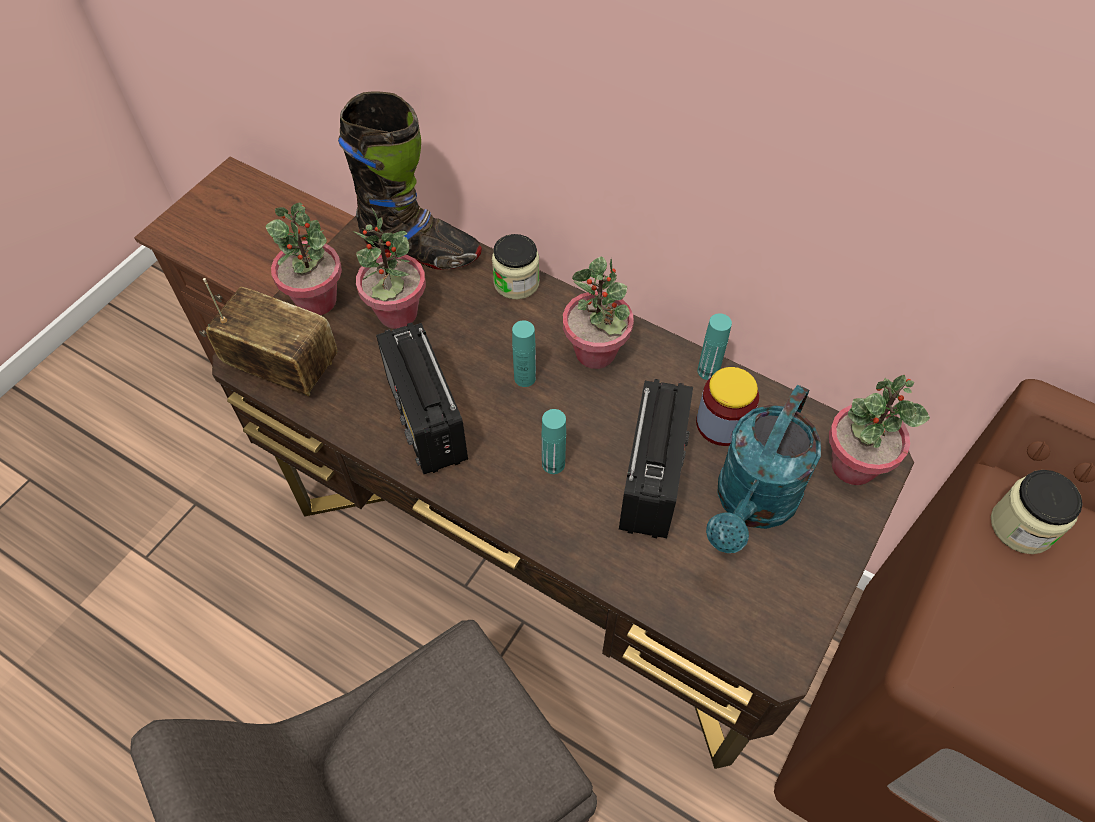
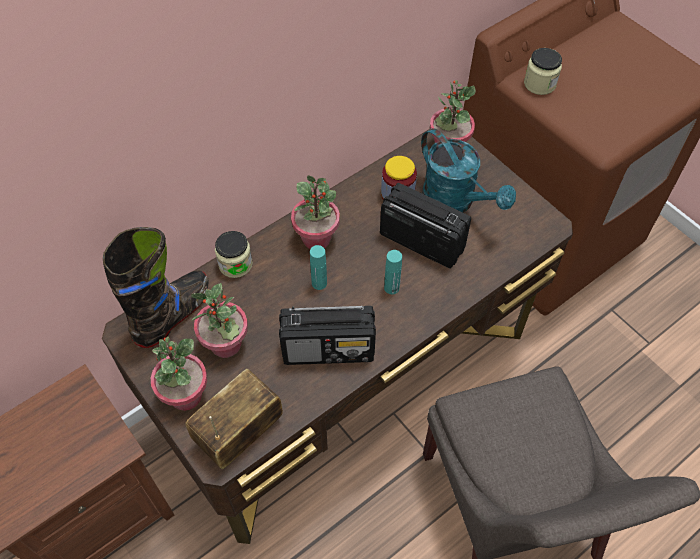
camera: 70 degrees left, 0 degrees up
turquoise bottle [697,313,732,380] -> none

